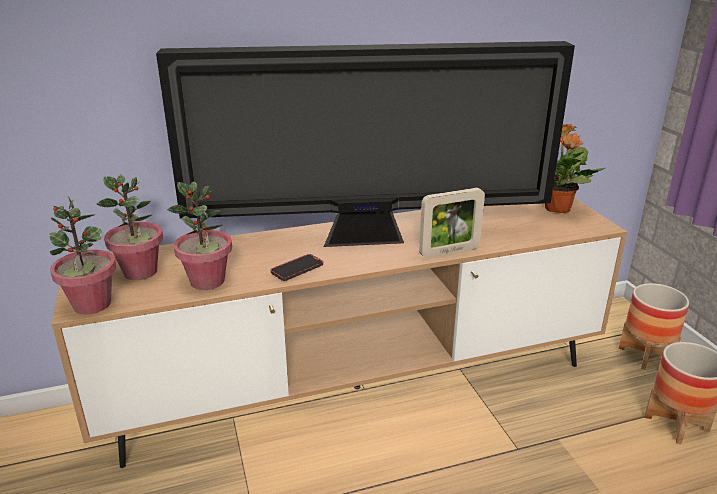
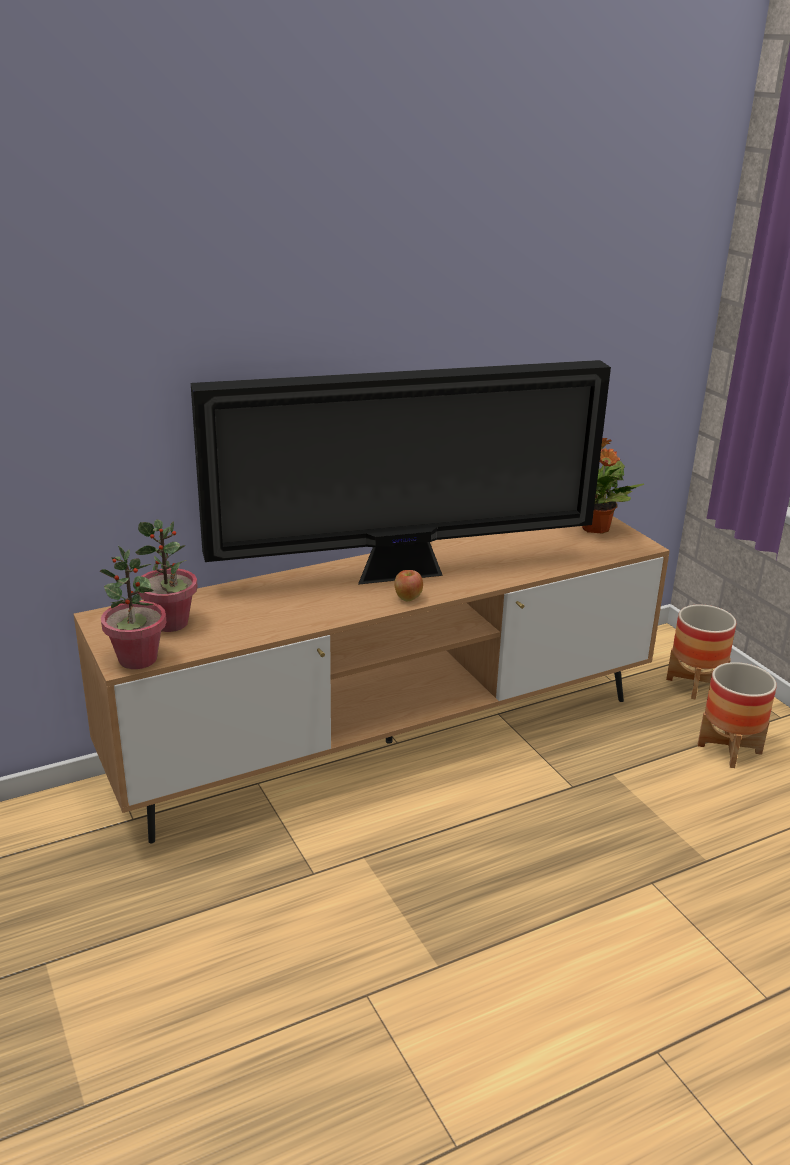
camera: 10 degrees left, 0 degrees up
potted plant [167,181,232,290] -> none
phone [271,254,323,281] -> none
picture frame [419,188,485,258] -> none
none -> apple [394,570,423,601]

